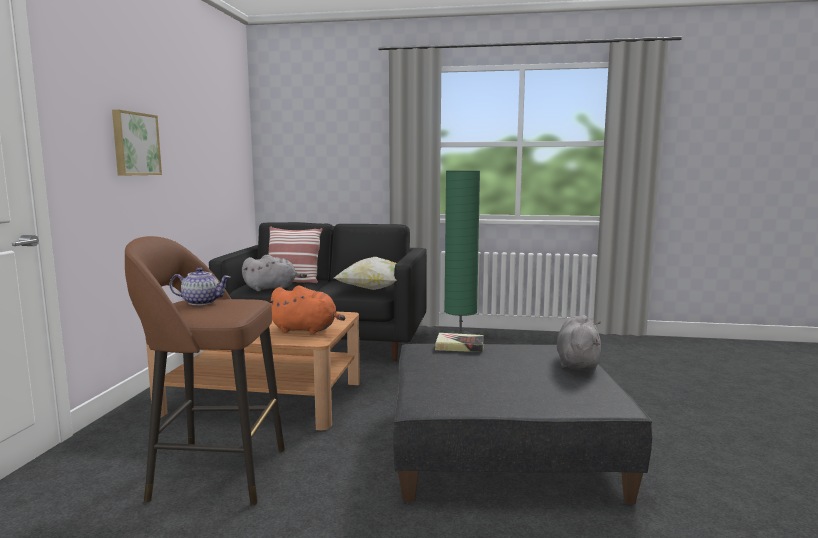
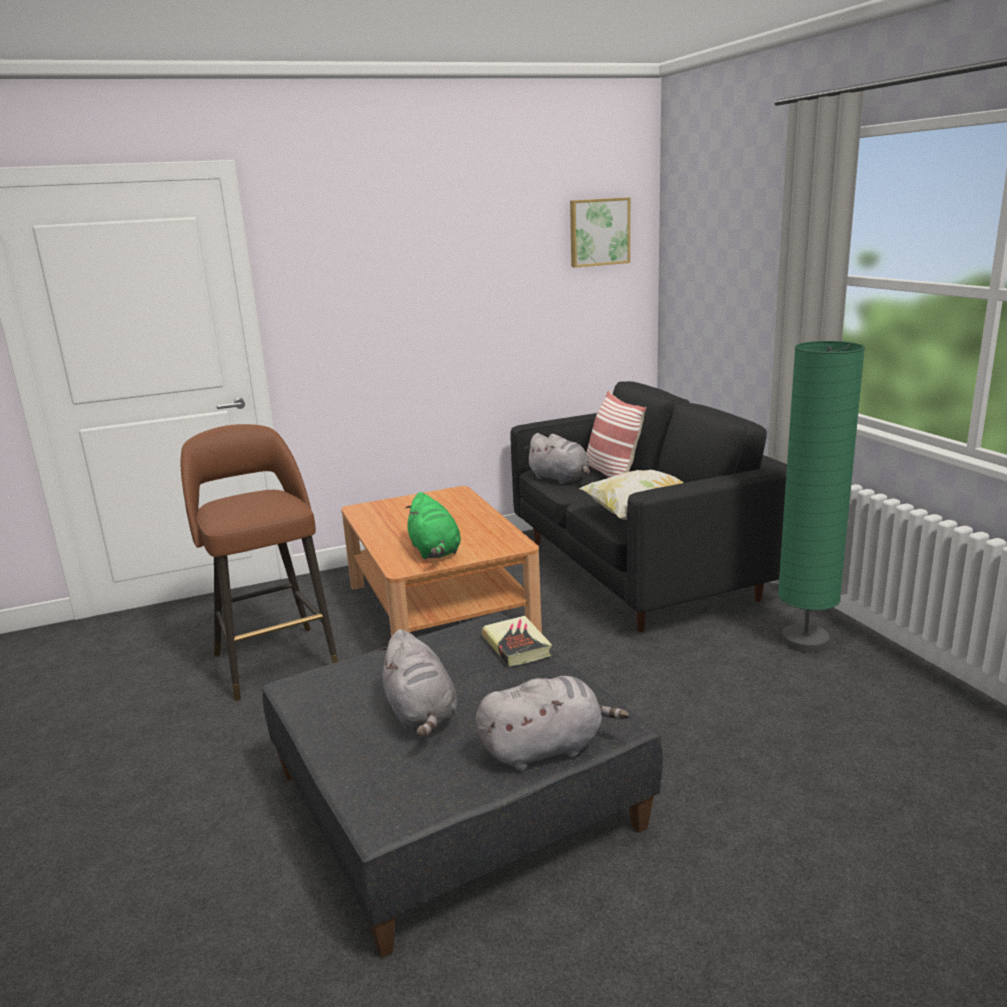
camera: 60 degrees right, 10 degrees up
picture [112,110,162,175] -> picture moved to [570,197,630,268]
teapot [169,267,230,305] -> none
orange plush toy [270,286,345,334] -> green plush toy [405,492,461,559]
none -> grey plush toy [379,629,458,737]

